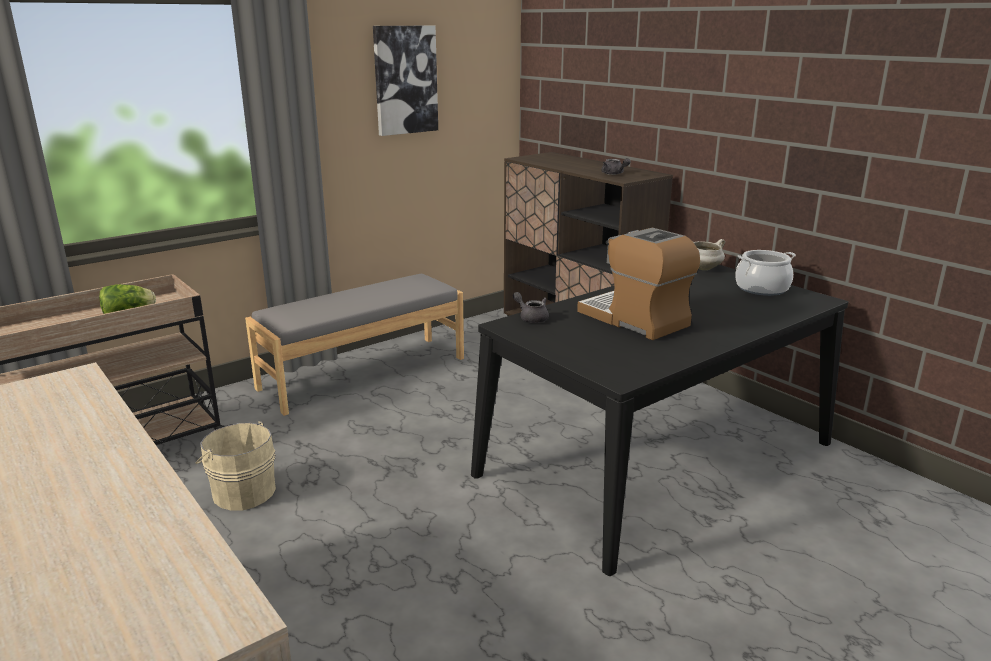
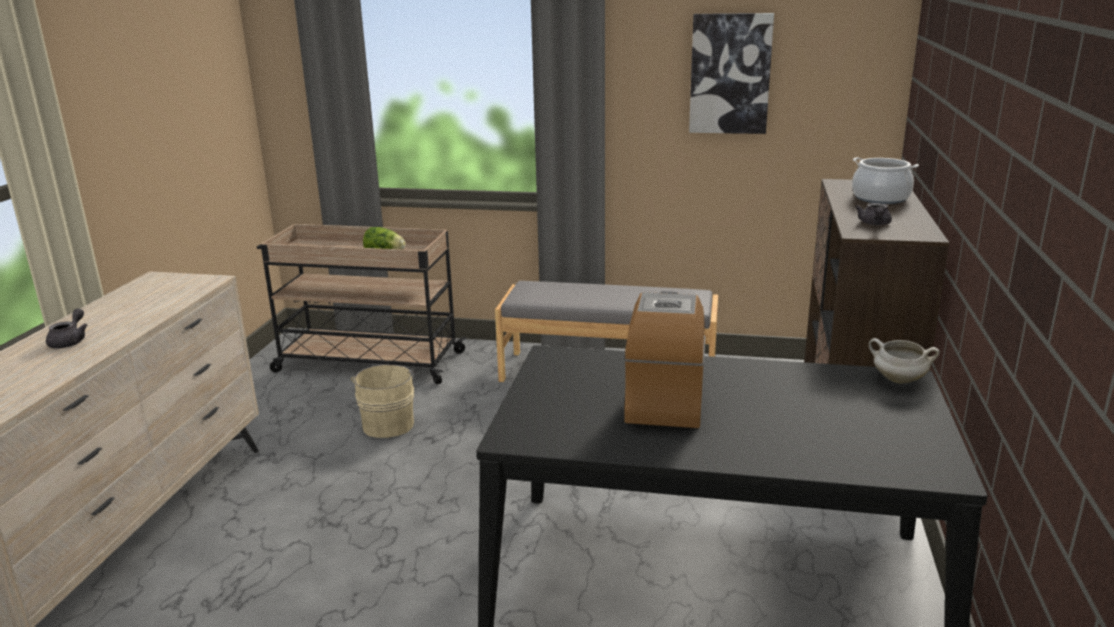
camera: 50 degrees right, 0 degrees up
grey teapot [513,292,549,323] -> grey teapot moved to [46,308,88,348]
cooking pot [735,250,796,296] -> cooking pot moved to [852,157,919,204]

